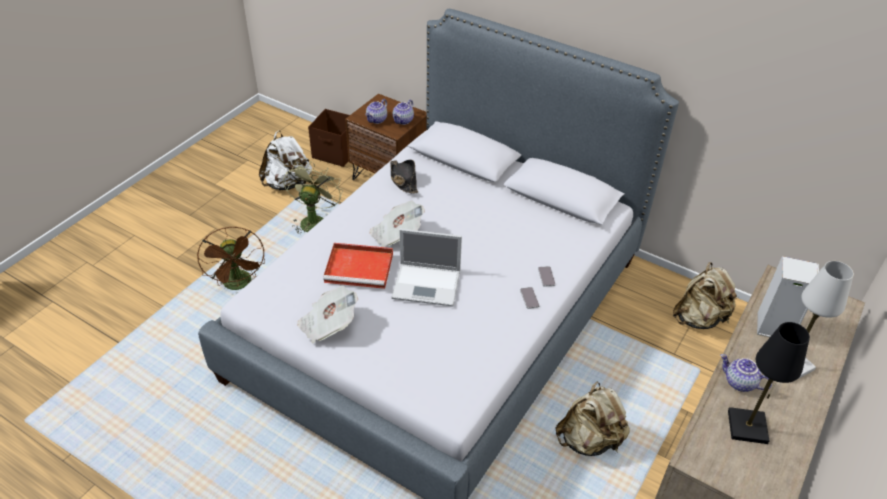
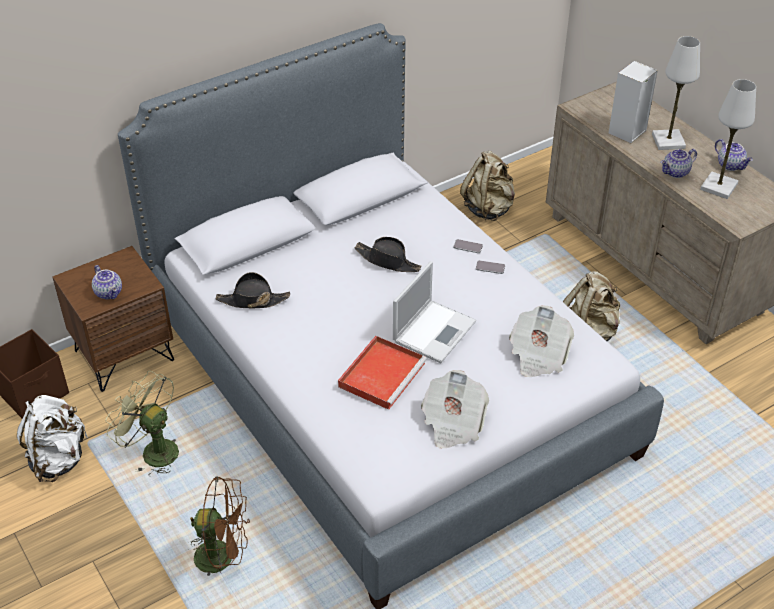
camera: 65 degrees left, 0 degrees up
newspaper [369,200,425,247] -> newspaper moved to [509,305,574,377]
teapot [393,100,414,125] -> teapot moved to [715,139,753,171]
black table lamp [728,322,810,444] -> white table lamp [700,79,756,199]
none -> black hat [355,237,421,272]

